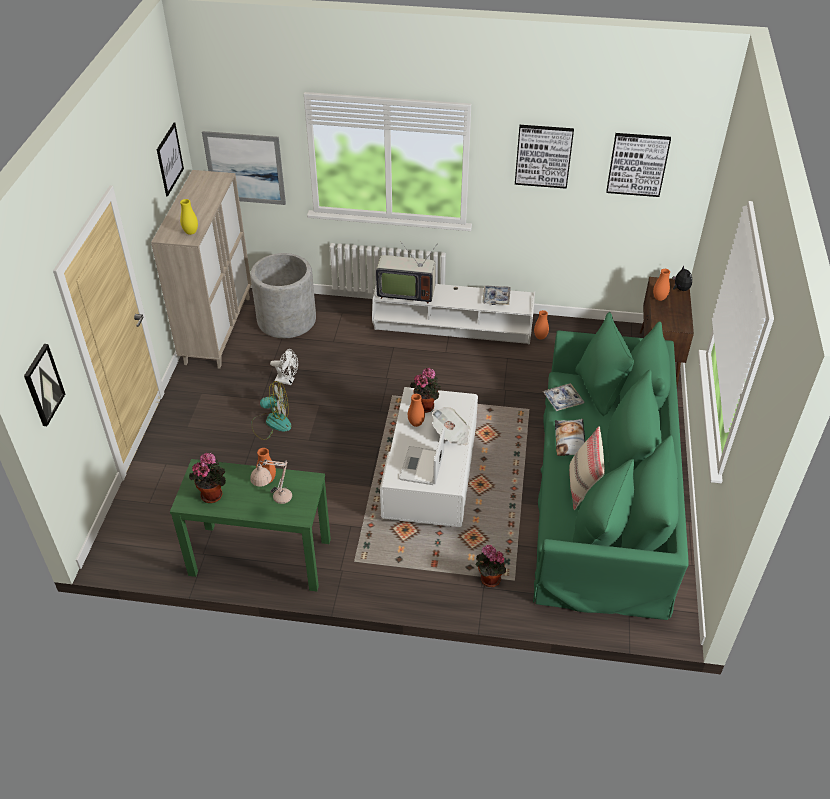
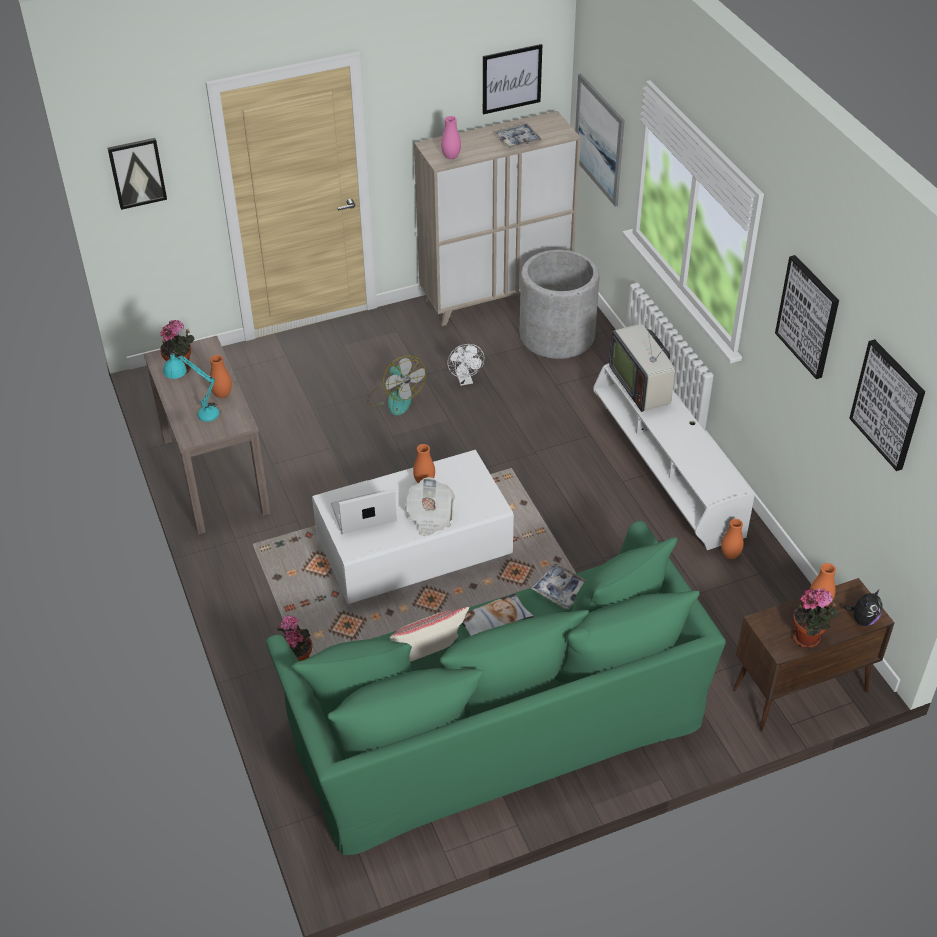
camera: 60 degrees right, 0 degrees up
green console table [170,459,331,591] -> brown console table [144,336,271,534]
yellow vase [180,199,198,235] -> pink vase [441,116,461,159]
beige table lamp [250,459,292,504] -> turquoise table lamp [163,351,222,422]
potted plant [410,368,441,413] -> potted plant moved to [792,588,838,648]
tray [482,285,511,305] -> tray moved to [495,123,541,148]

